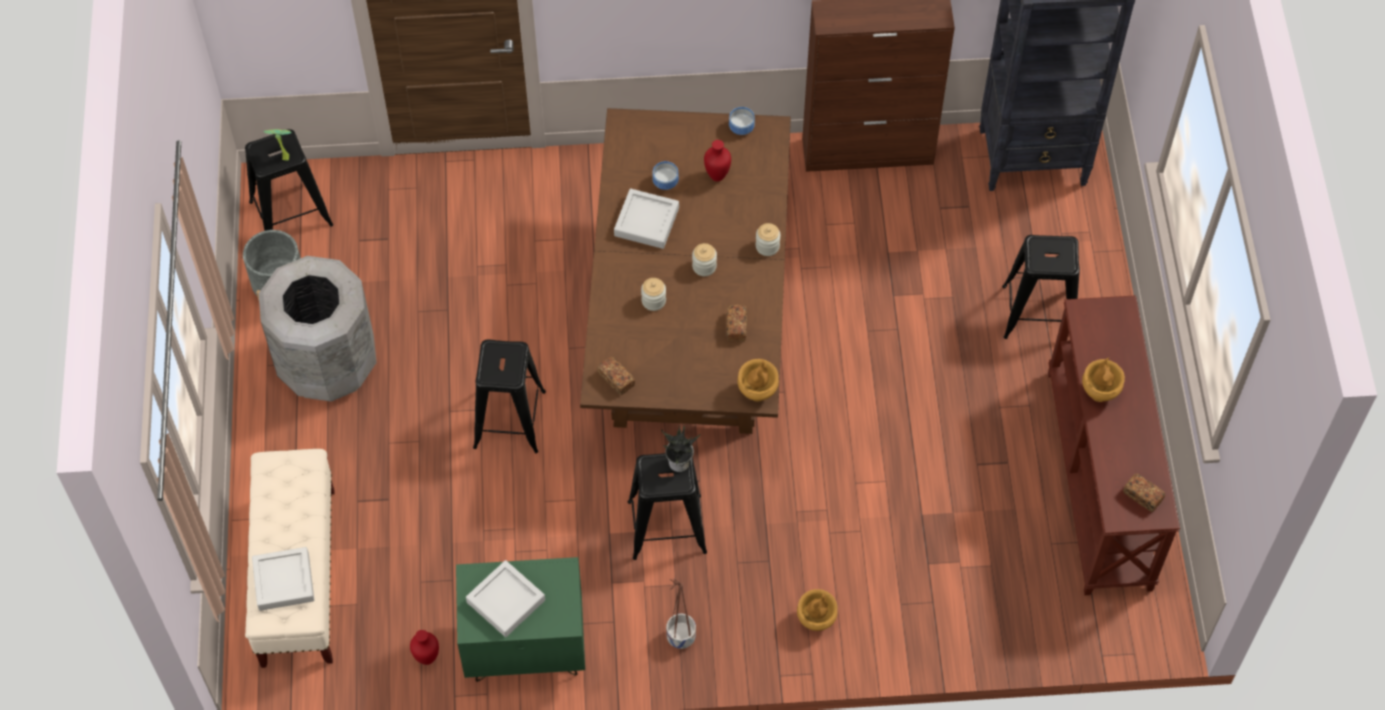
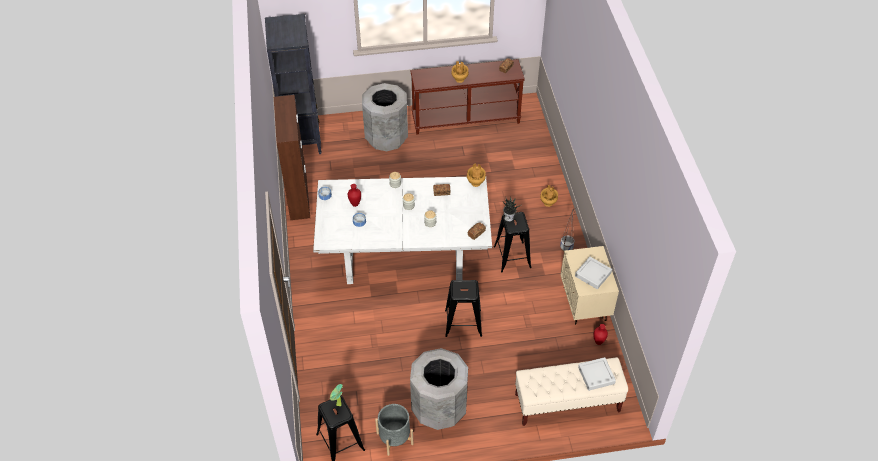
camera: 95 degrees left, 10 degrees down
green nightstand [456,557,585,682] -> beige nightstand [561,246,619,325]
brown dining table [580,108,791,434] -> white dining table [313,177,492,284]
grey tray [614,188,679,249] -> none
black stool [1002,235,1080,339] -> grey trash can [362,83,408,151]

